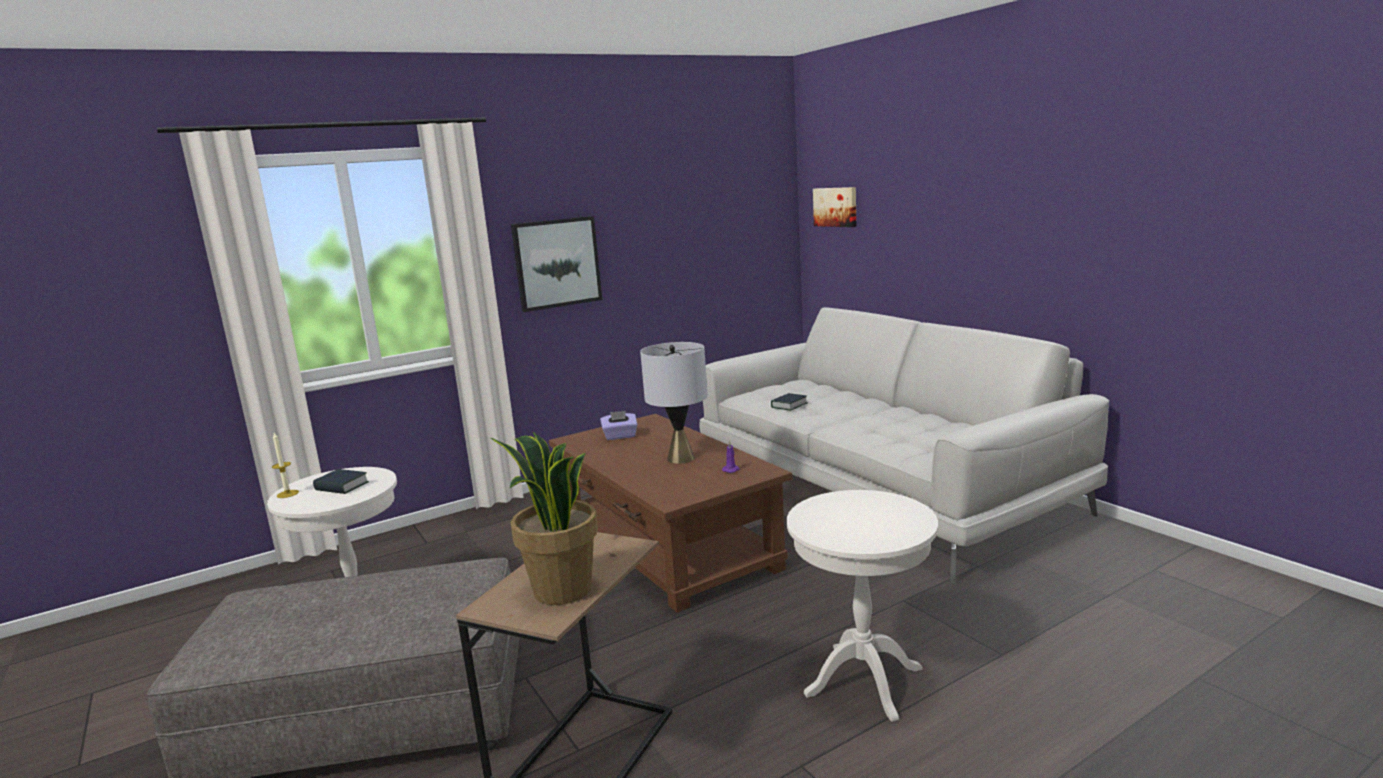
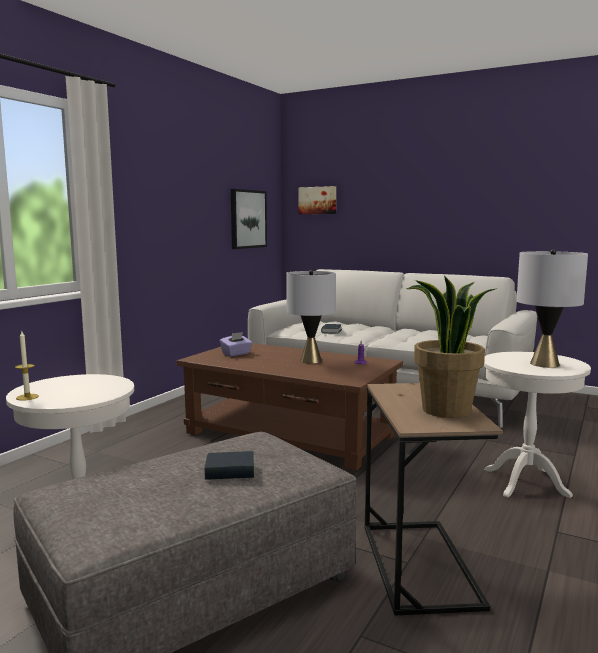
camera: 30 degrees left, 5 degrees down
book [313,469,369,494] -> book moved to [204,451,254,480]
picture [511,216,602,312] -> picture moved to [231,189,267,249]
none -> grey table lamp [516,249,588,368]

